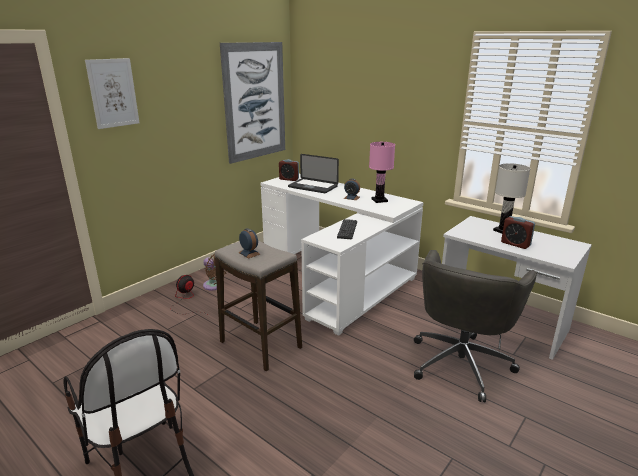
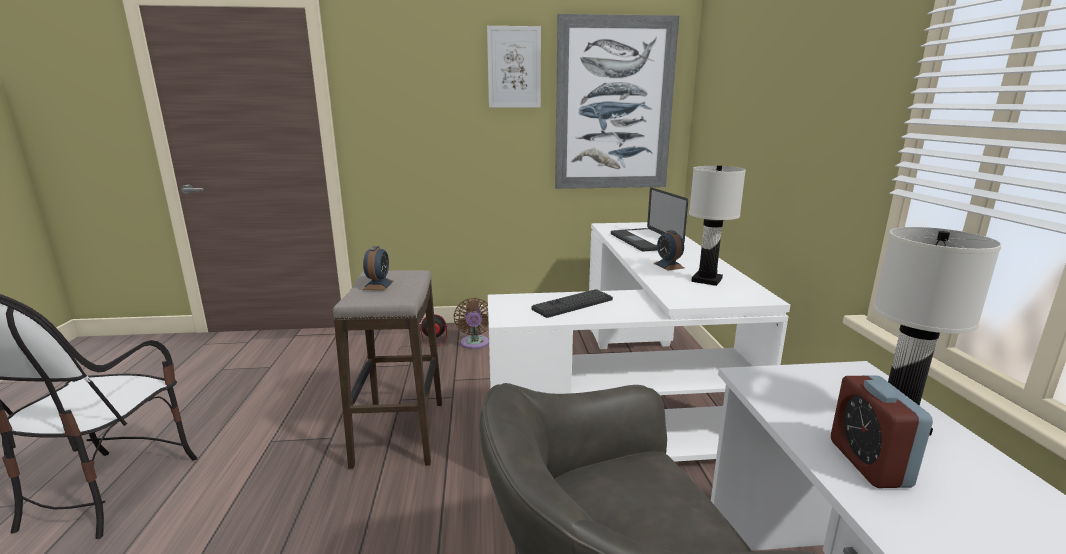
camera: 45 degrees right, 5 degrees down
picture [85,58,140,129] -> picture moved to [487,26,541,108]
alarm clock [279,159,299,181] -> none
pink table lamp [369,142,395,203] -> white table lamp [689,165,746,286]

